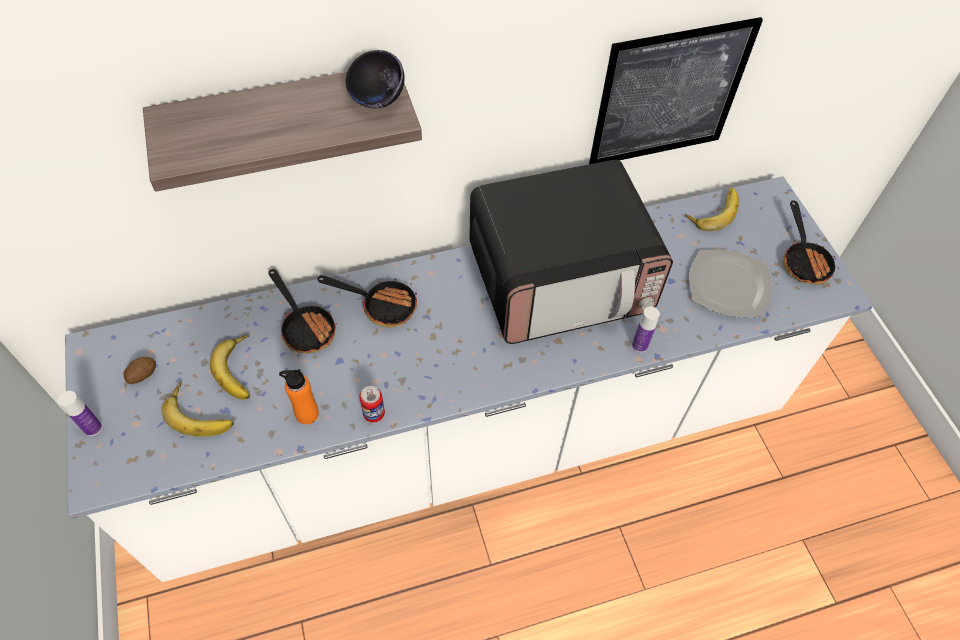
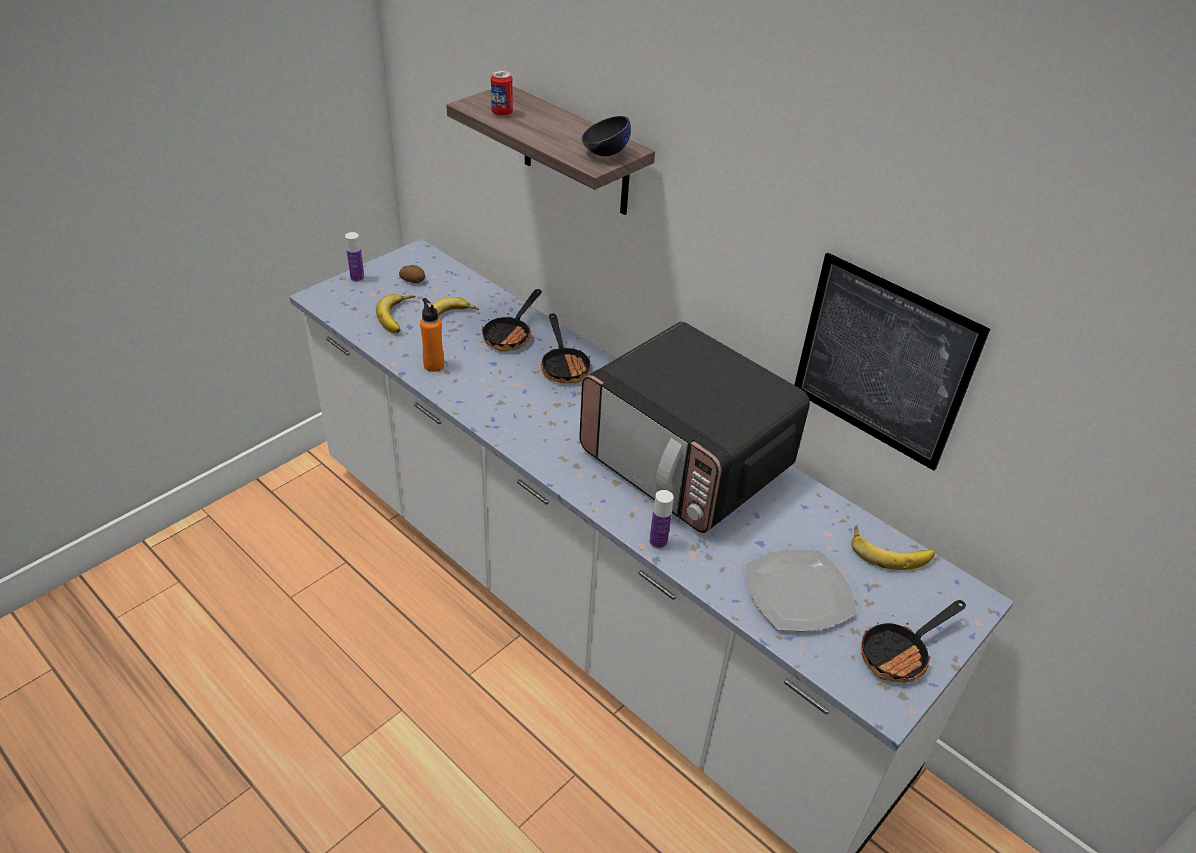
camera: 60 degrees right, 15 degrees down
can [359,386,385,423] -> can moved to [491,70,513,116]

